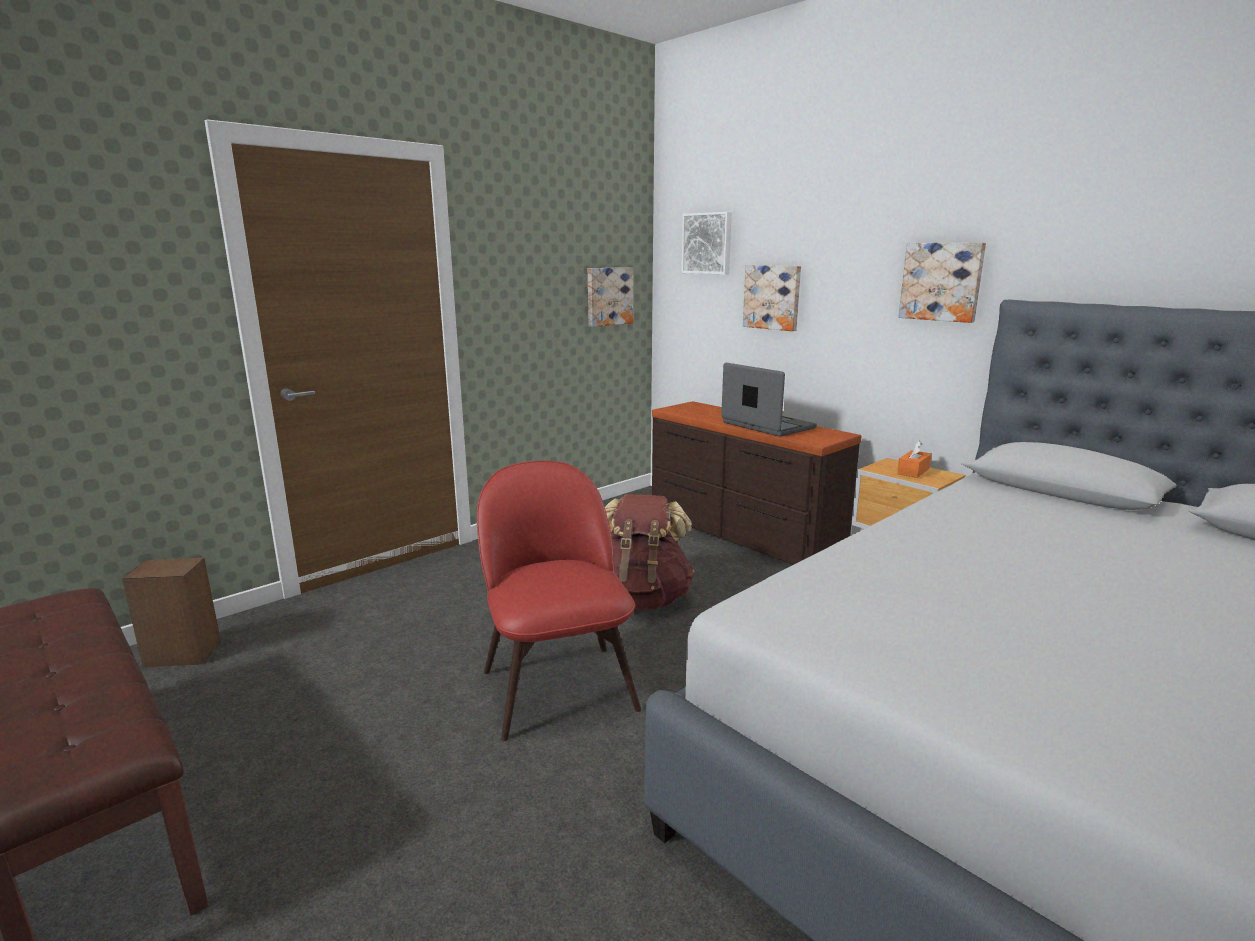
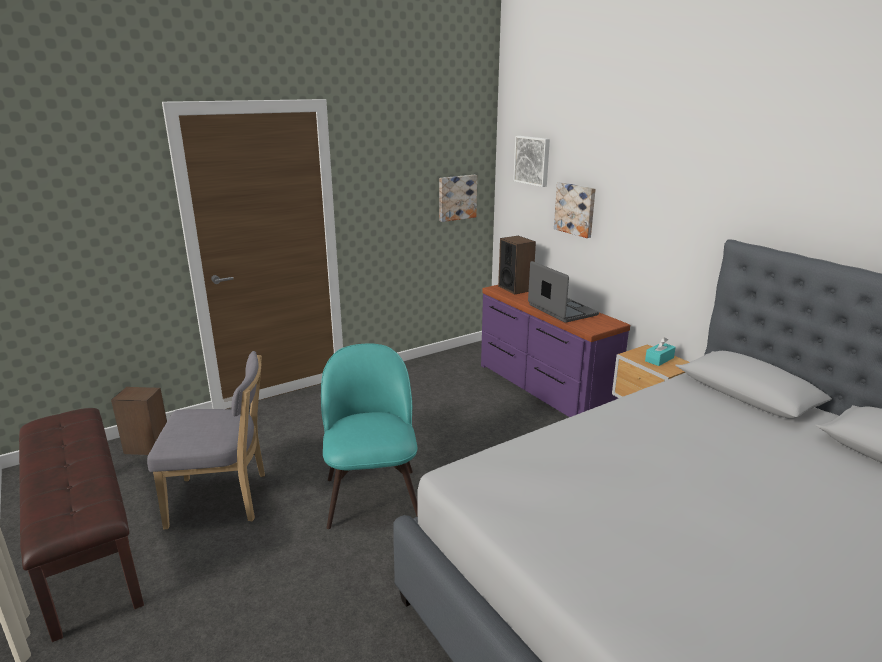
camera: 10 degrees right, 5 degrees up
red chair [477,460,641,741] -> turquoise chair [321,343,418,529]
brown backpack [605,494,695,609] -> none
brown dresser [652,401,861,565] -> purple dresser [481,285,630,417]
orange tissue box [897,441,931,478] -> turquoise tissue box [645,337,676,366]
picture [898,242,986,323] -> none
none -> grey chair [147,351,265,529]
none -> speaker [498,236,536,294]

